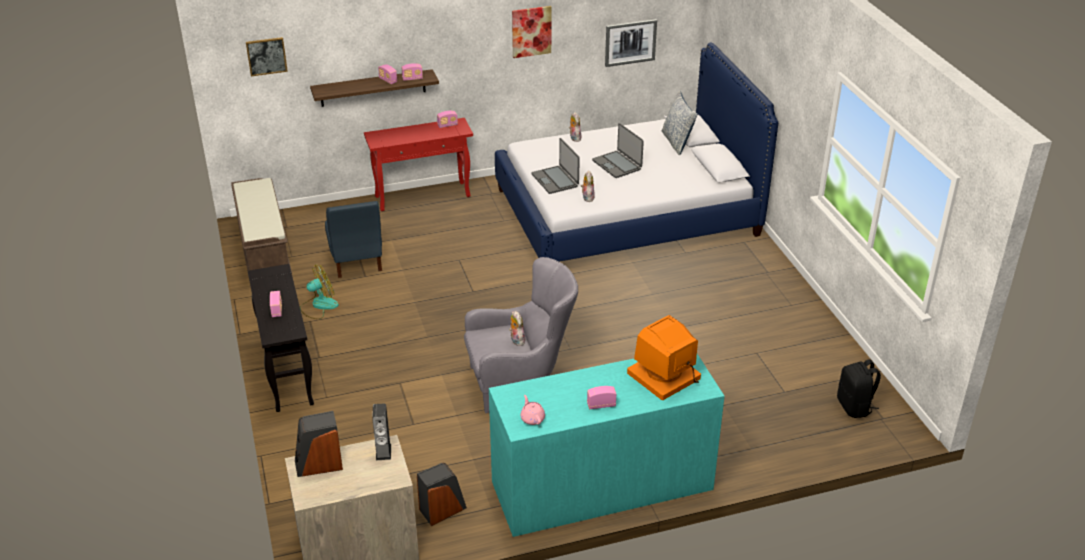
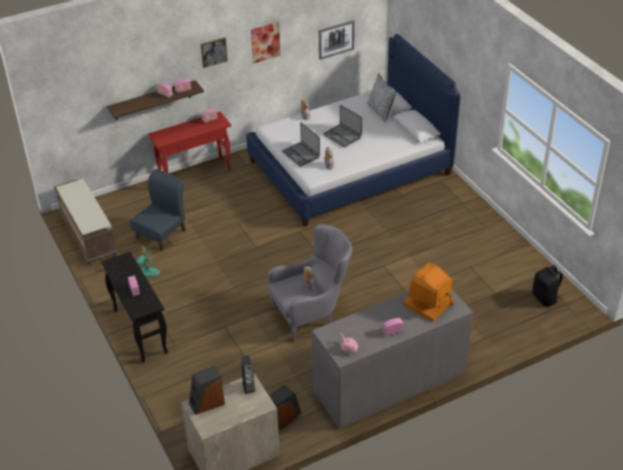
camera: 10 degrees left, 5 degrees up
picture [246,37,288,76] -> picture moved to [201,37,228,68]
blue chair [325,201,382,278] -> blue chair turned 120 degrees counterclockwise [130,169,186,250]
turquoise dresser [489,354,725,537] -> grey dresser [312,289,473,429]

